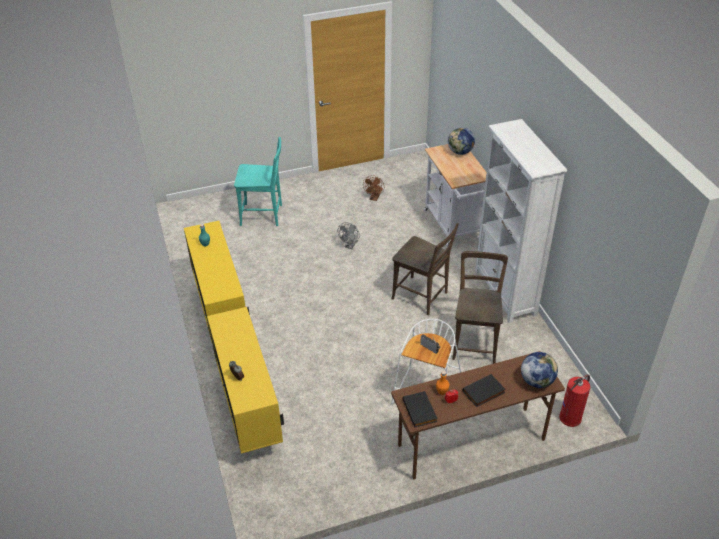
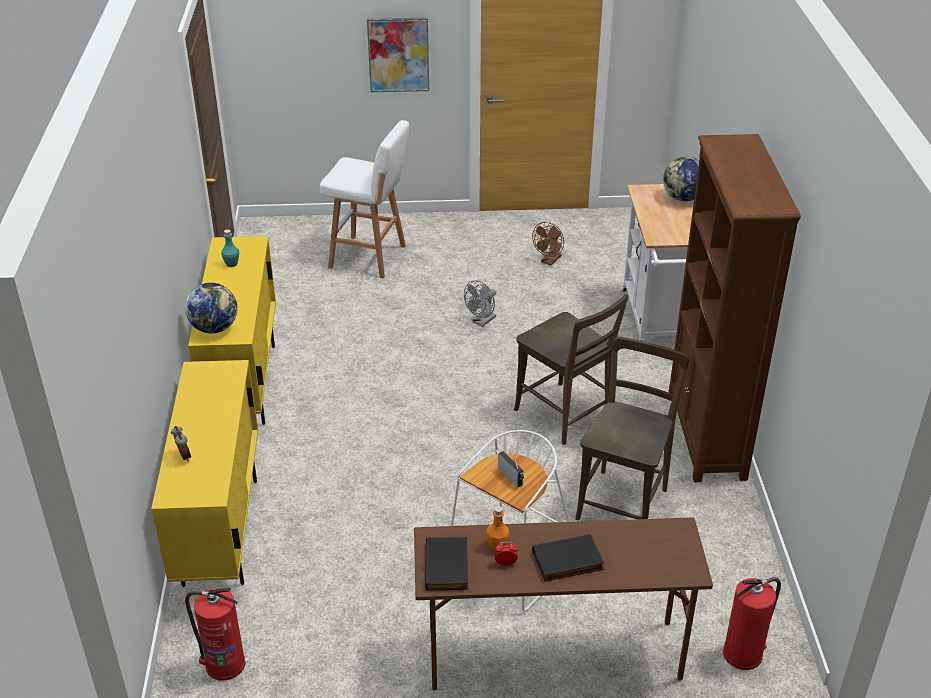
camera: 15 degrees right, 5 degrees down
turquoise chair [234,137,282,226] -> white stool [320,120,409,279]
white bookcase [475,119,567,323] -> brown bookcase [668,134,801,482]
globe [521,352,558,388] -> globe moved to [185,283,238,333]
none -> fire extinguisher [185,588,246,681]
none -> picture [367,18,429,92]

